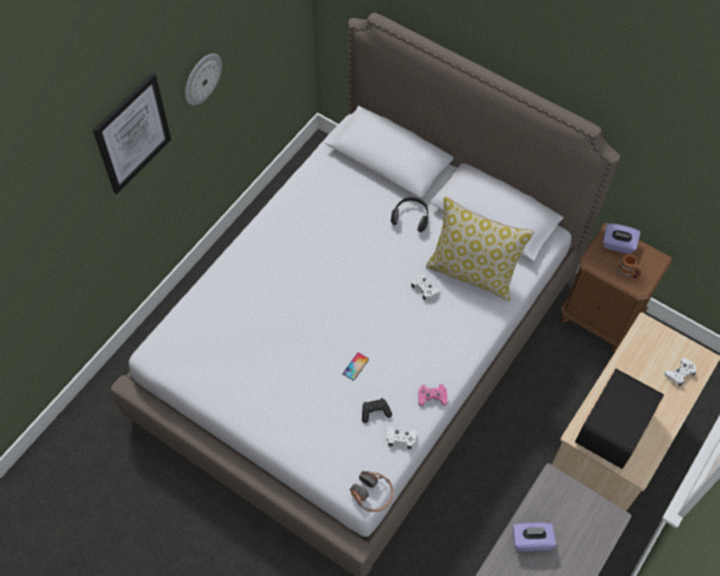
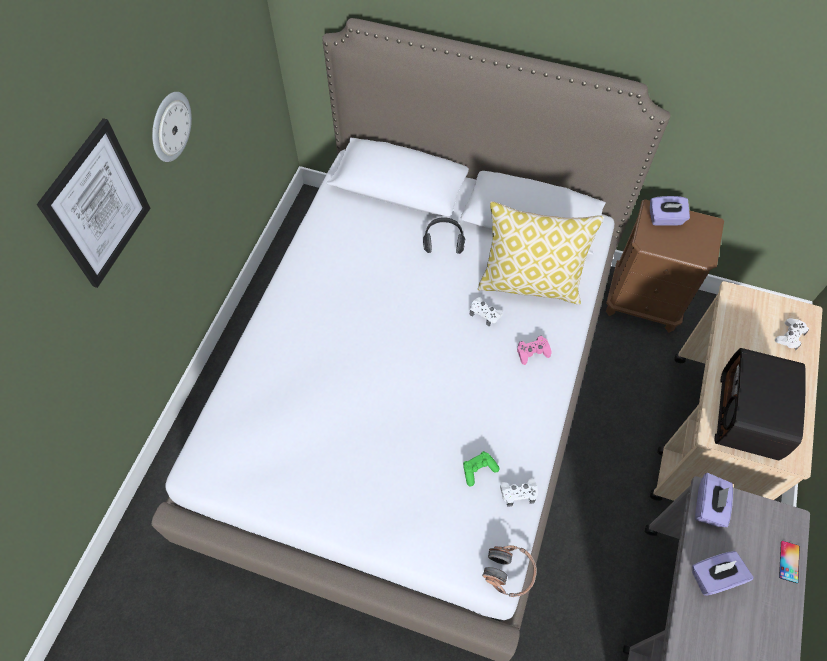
camera: 15 degrees left, 0 degrees up
phone [343,353,369,381] -> phone moved to [779,541,800,583]
black game controller [362,398,392,423] -> green game controller [463,451,500,486]
pink game controller [418,384,448,406] -> pink game controller moved to [517,336,552,365]
mug [618,254,641,279] -> none
none -> purple tissue box [695,473,733,527]

